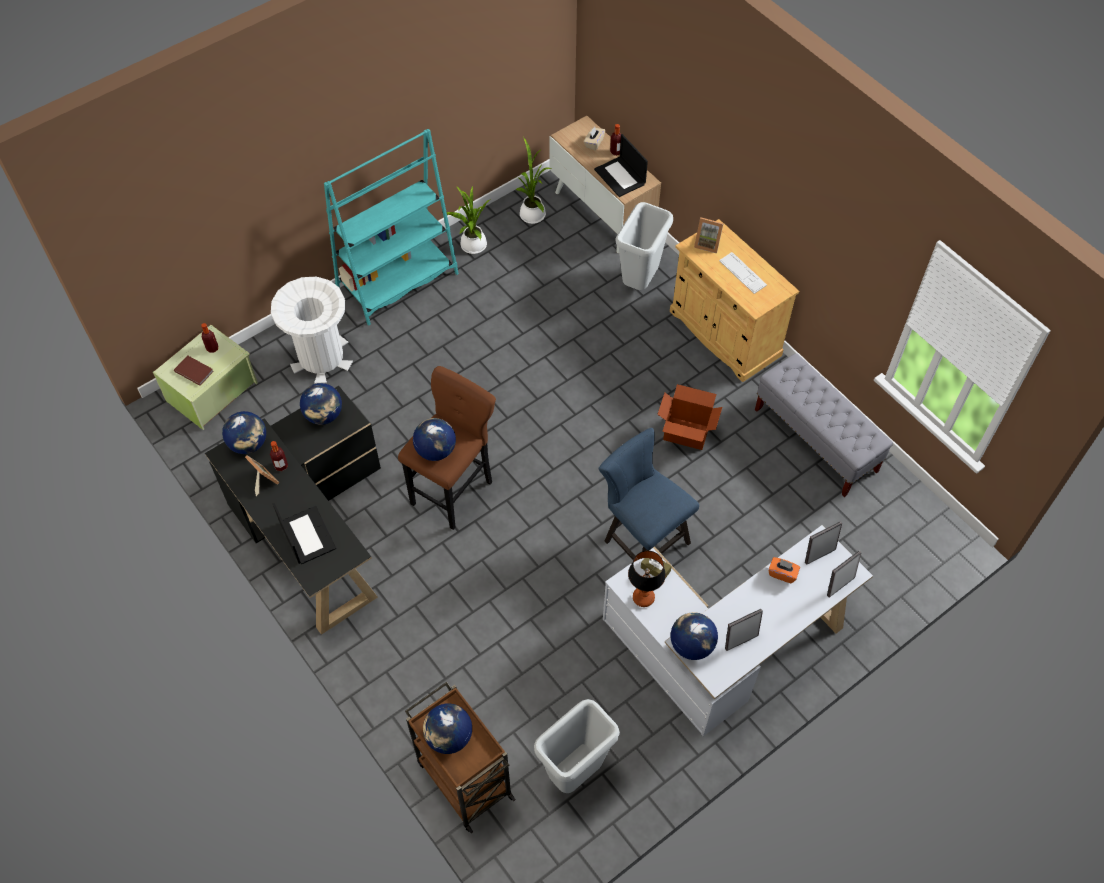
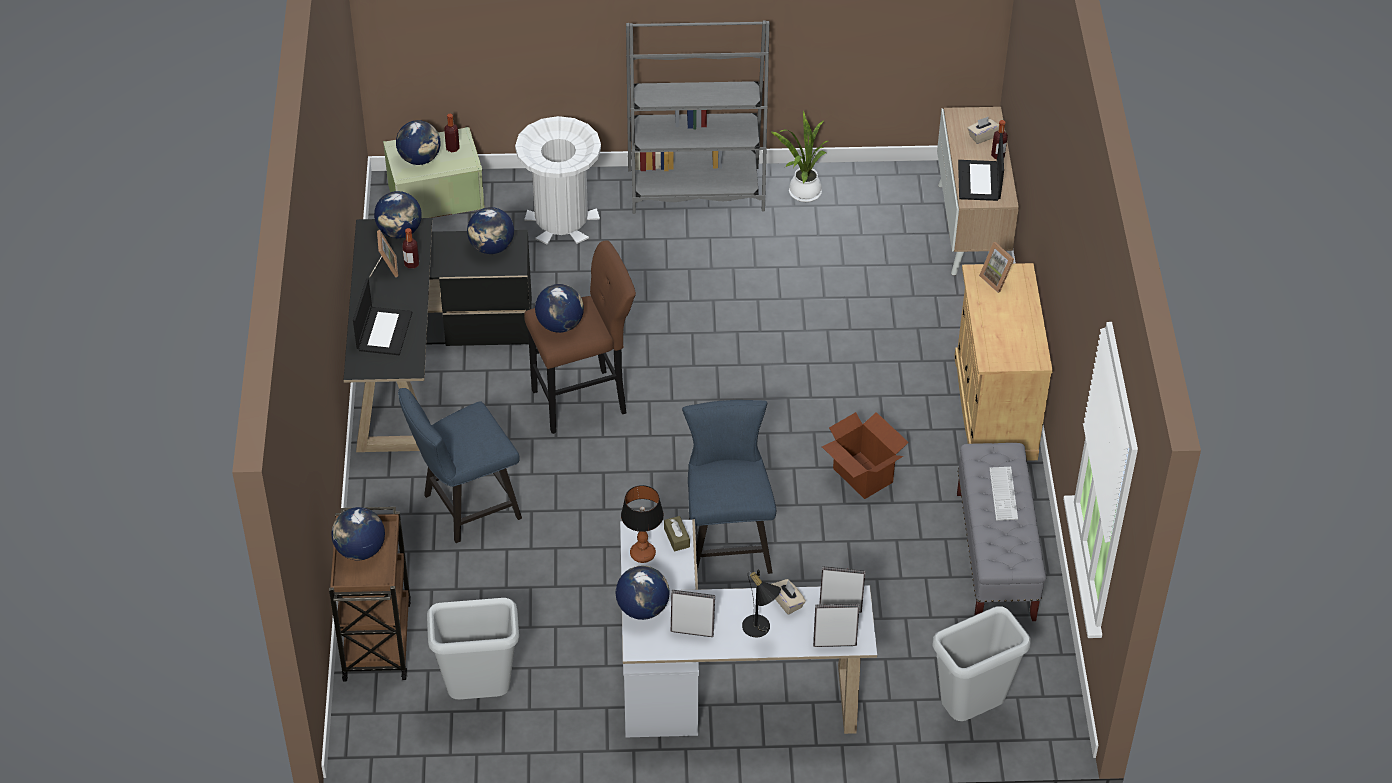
camera: 35 degrees right, 10 degrees down
brown book [174,355,214,386] -> globe [396,120,441,165]
turquoise bookcase [324,129,459,325] -> grey bookcase [626,21,770,214]
potted plant [515,138,551,224] -> none
grey trash can [615,202,673,290] -> grey trash can moved to [933,606,1031,721]
keyboard [719,252,767,294] -> keyboard moved to [989,467,1018,521]
orange tissue box [768,557,800,584] -> beige tissue box [772,579,806,615]
none -> blue chair [398,388,522,543]
none -> black table lamp [742,569,781,637]

